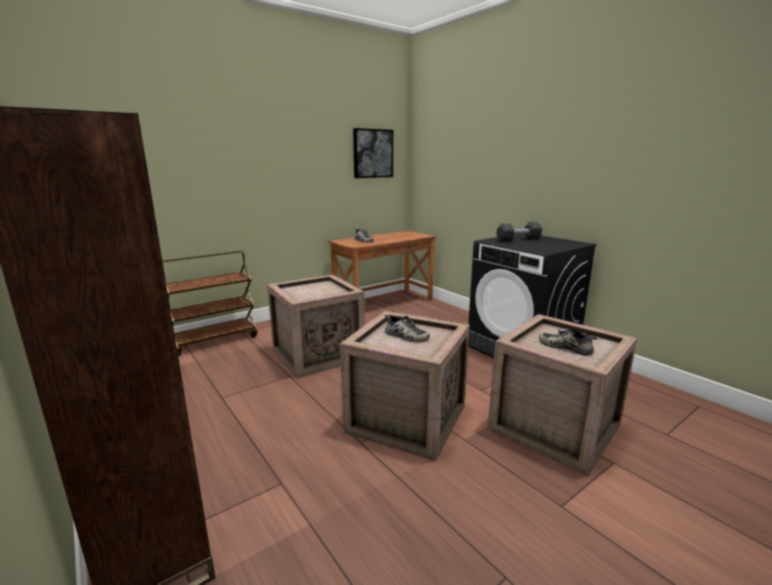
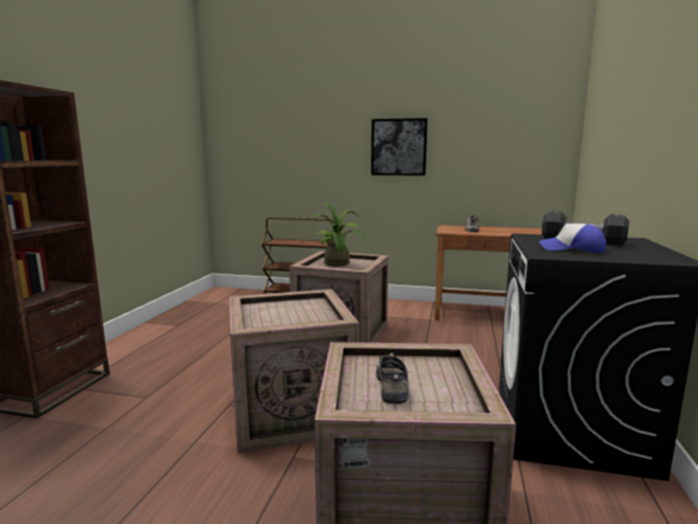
camera: 50 degrees right, 5 degrees down
picture [353,128,393,178] -> picture moved to [371,118,428,176]
shoe [384,314,430,343] -> none
none -> potted plant [309,202,367,266]
none -> cap [539,224,606,253]

